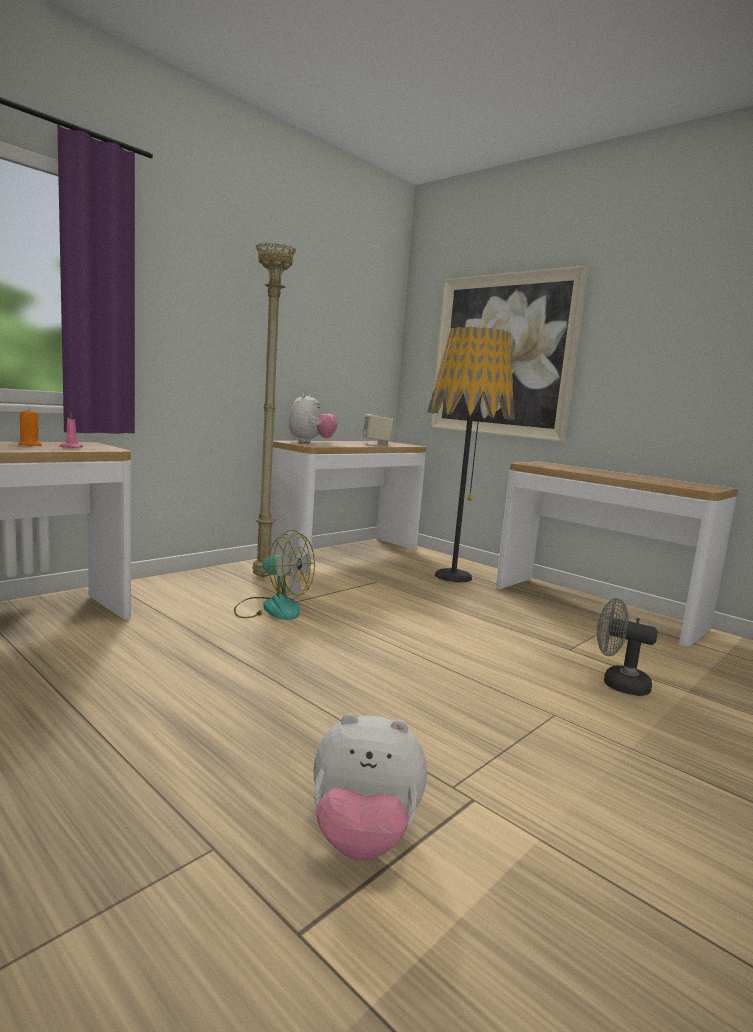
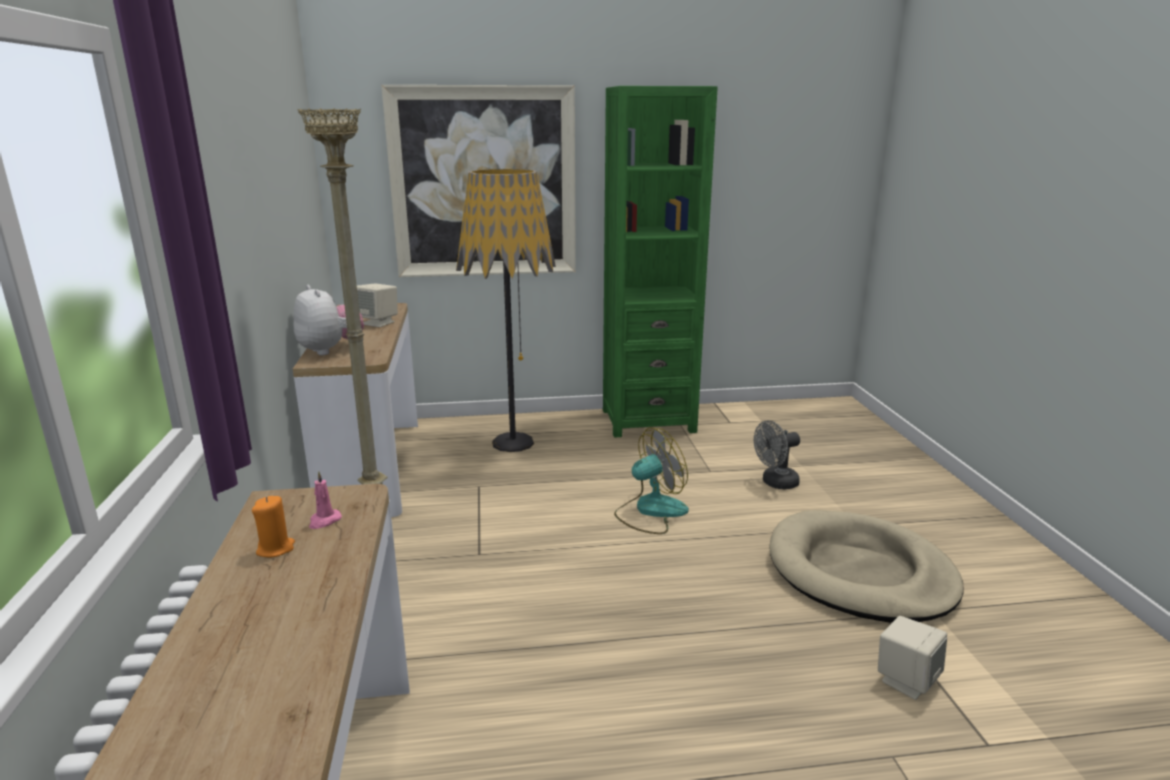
camera: 50 degrees left, 10 degrees up
fan [234,530,315,620] -> fan moved to [614,427,689,534]
plush toy [314,713,427,861] -> beige speaker [878,616,947,700]
console table [496,462,738,646] -> green bookcase [603,86,718,438]
none -> beige dog bed [769,510,964,622]

